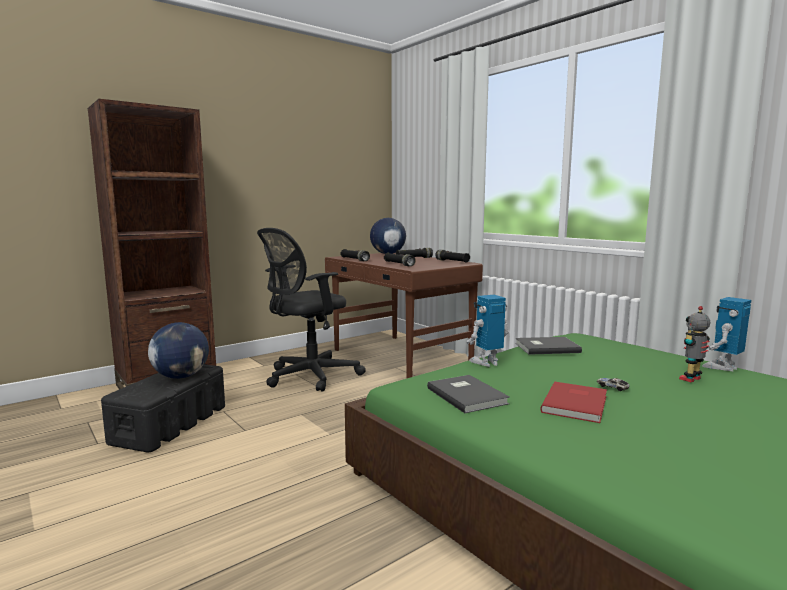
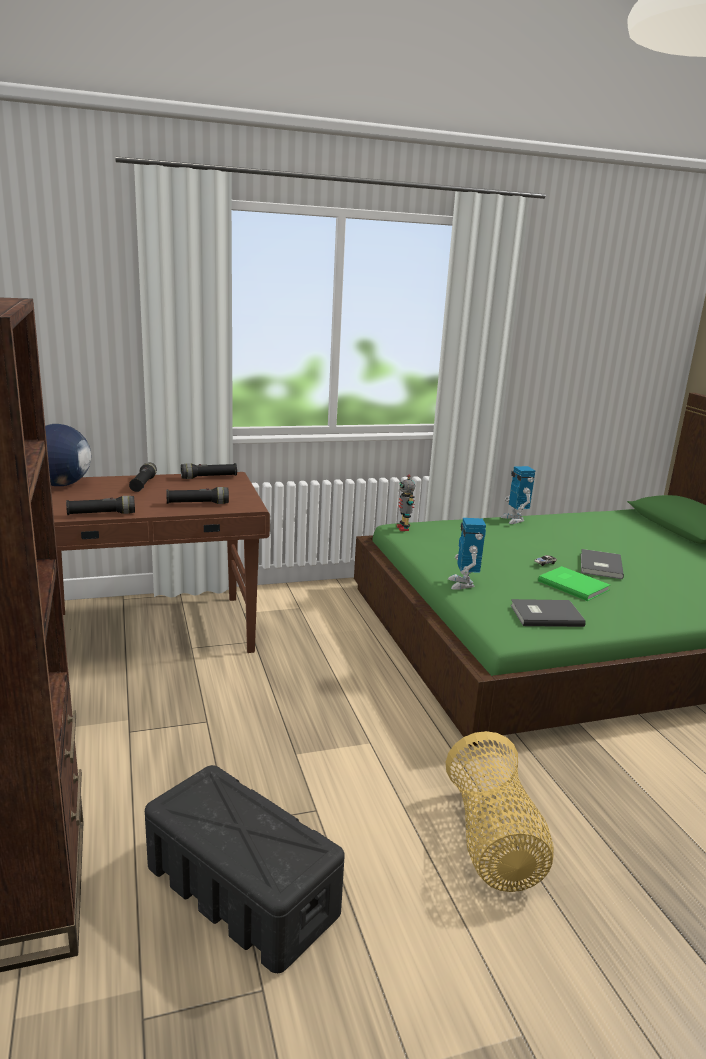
camera: 70 degrees left, 10 degrees up
globe [148,322,209,379] -> none
black office chair [257,228,366,392] -> none
grey book [515,337,582,355] -> grey book moved to [581,549,624,579]
red book [540,381,607,423] -> green book [538,566,610,601]
toy robot [679,306,710,382] -> toy robot moved to [396,474,415,531]
none -> basket [446,731,554,892]

